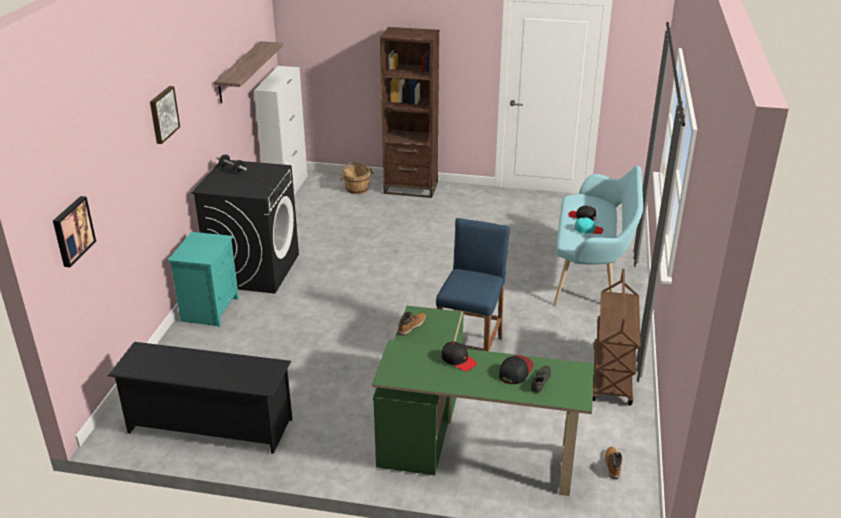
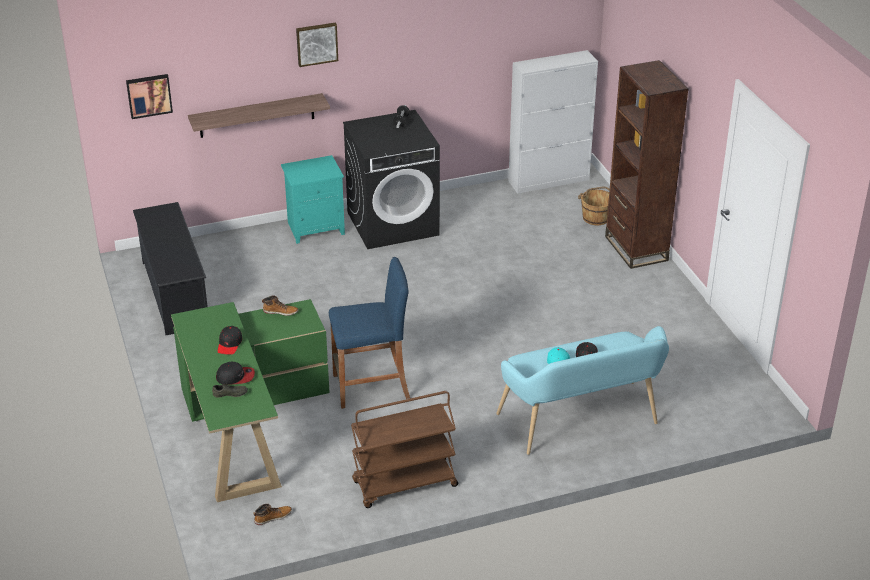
camera: 60 degrees right, 5 degrees up
shelf [214,41,283,104] -> shelf moved to [188,93,330,138]

